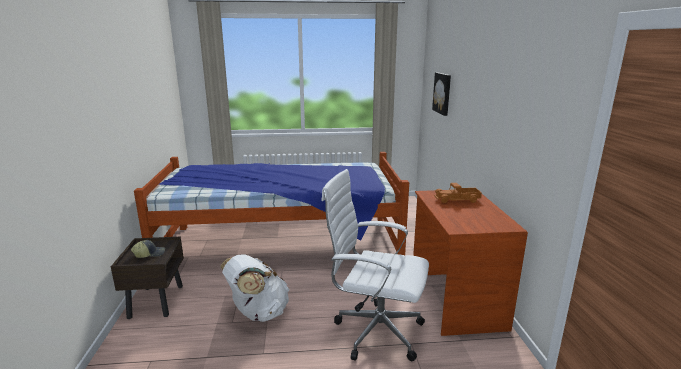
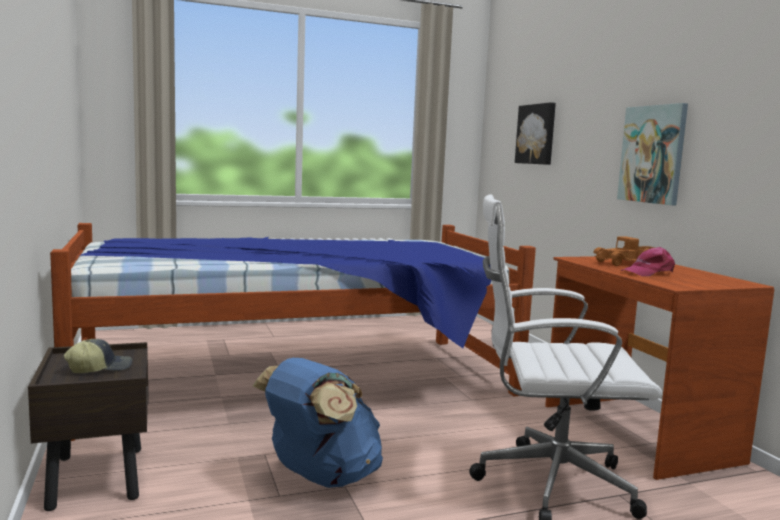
camera: 15 degrees left, 10 degrees down
white backpack [220,254,290,322] -> blue backpack [253,358,383,488]
none -> picture [617,103,688,205]
none -> pink cap [621,247,675,276]

